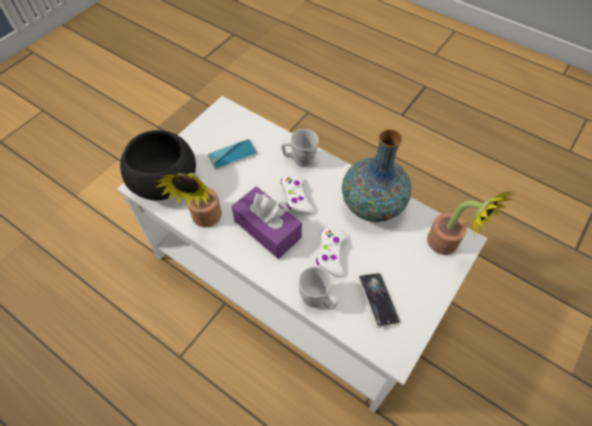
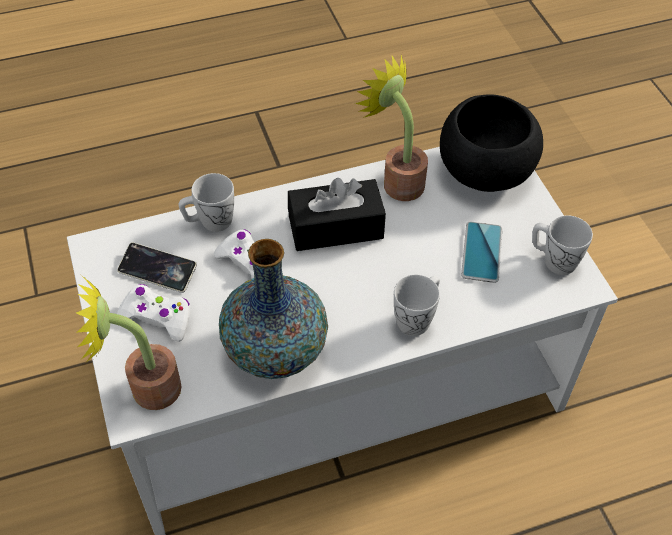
camera: 125 degrees right, 5 degrees down
purple tissue box [232,186,302,259] -> black tissue box [288,178,386,251]
white game controller [281,175,314,214] -> white game controller moved to [117,284,190,342]
none -> white mug [533,215,593,275]

